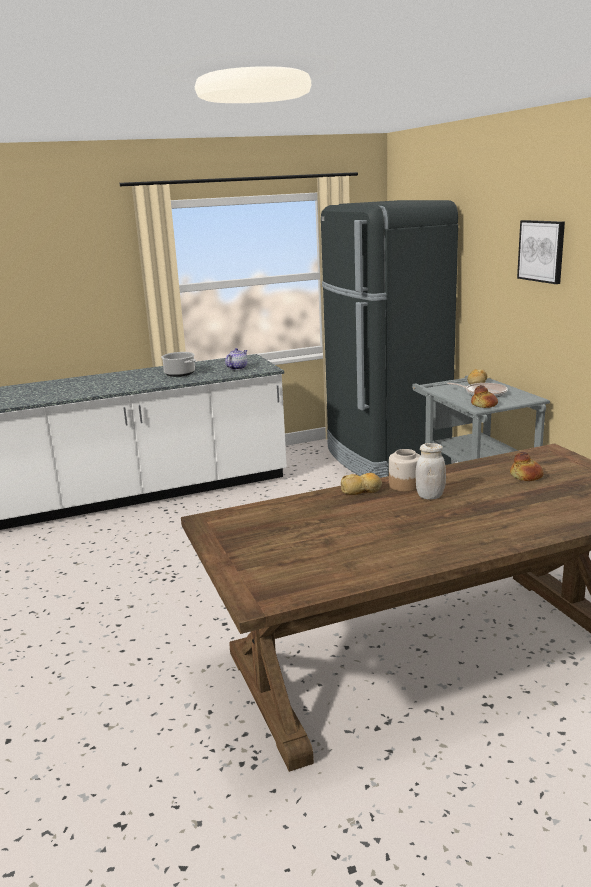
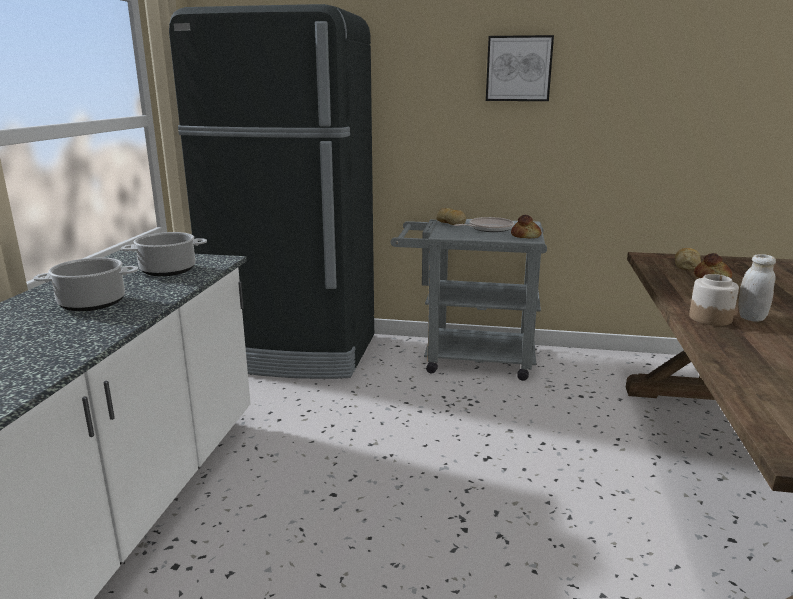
camera: 60 degrees left, 0 degrees up
teapot [225,348,247,370] -> cooking pot [121,232,207,276]
bread [341,473,382,495] -> bread moved to [675,248,701,270]

